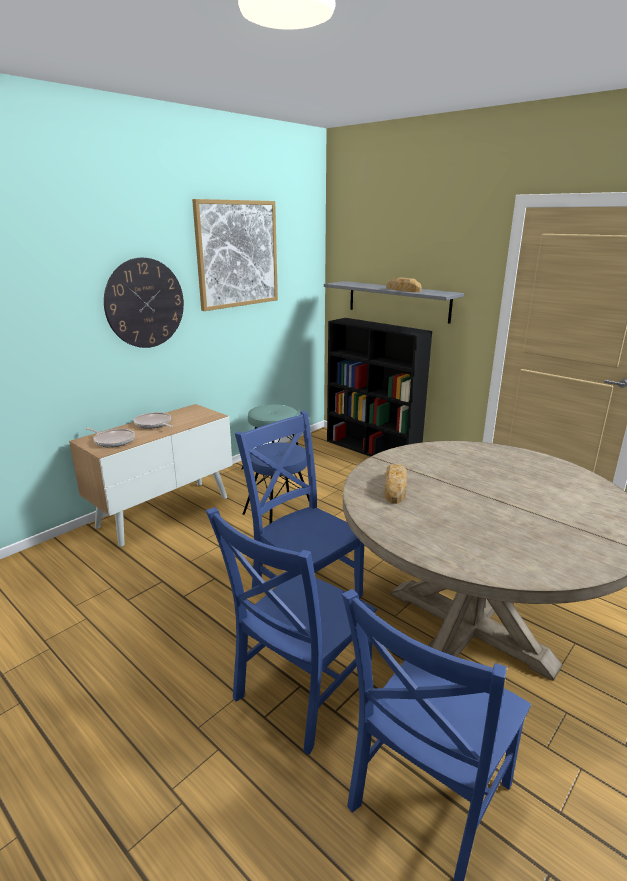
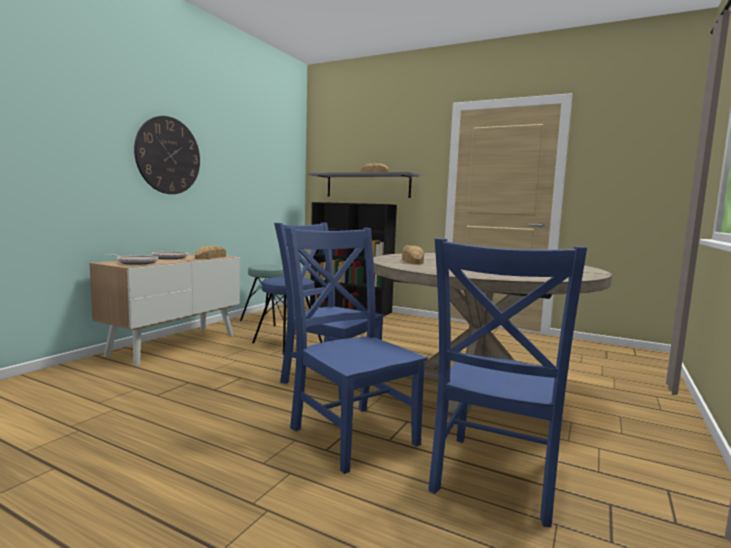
camera: 15 degrees left, 15 degrees down
picture [192,199,278,311] -> none
blue chair [206,507,377,755] -> blue chair turned 120 degrees clockwise [285,227,428,474]
none -> bread [195,246,226,259]

